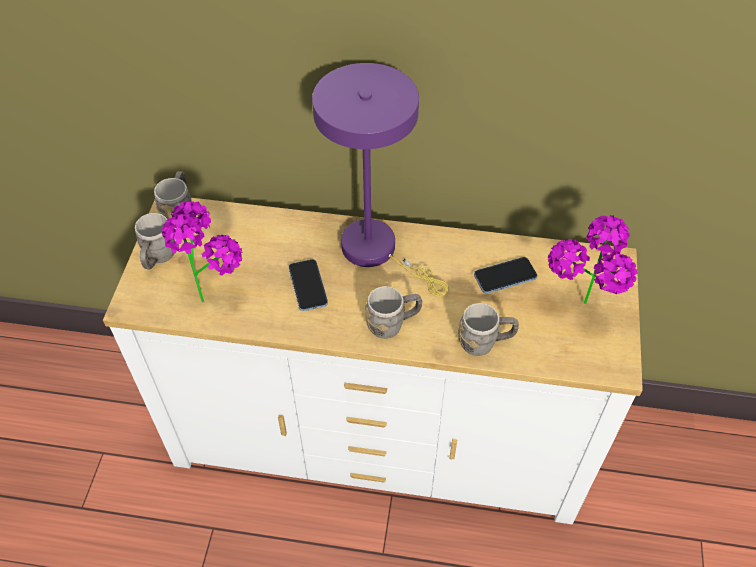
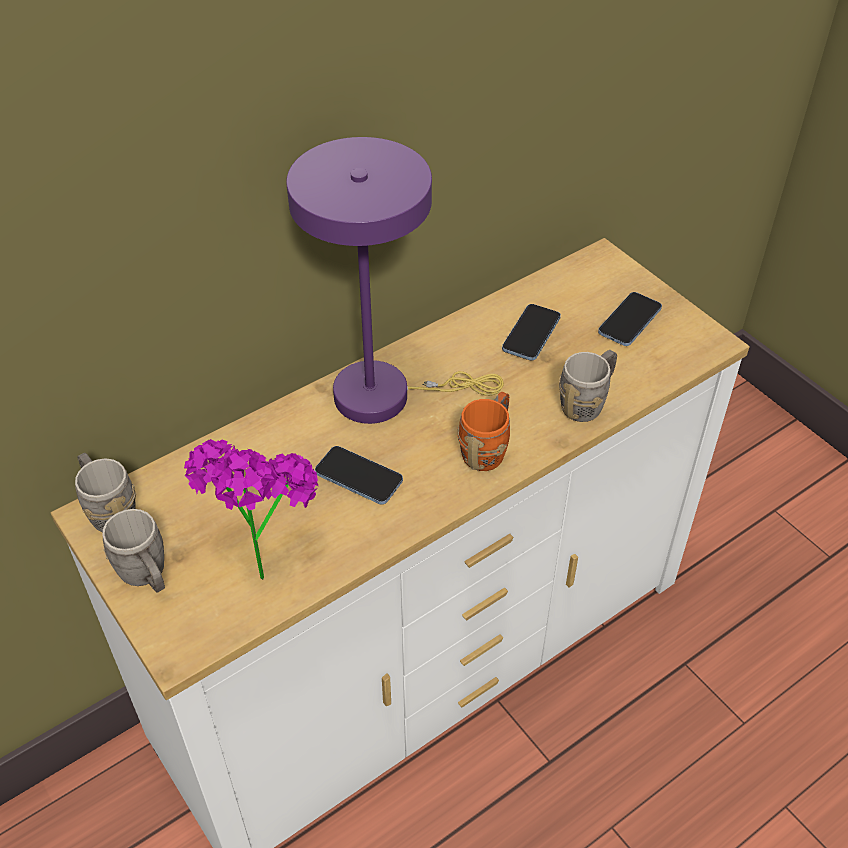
camera: 45 degrees left, 5 degrees down
grey mug [365,286,422,339] -> orange mug [457,392,510,471]
potted plant [548,215,638,304] -> phone [598,292,662,346]

